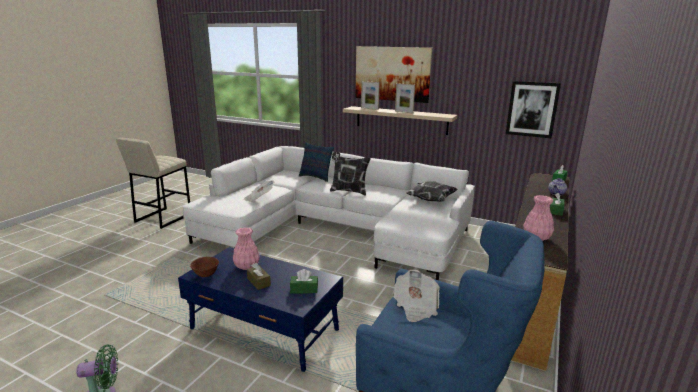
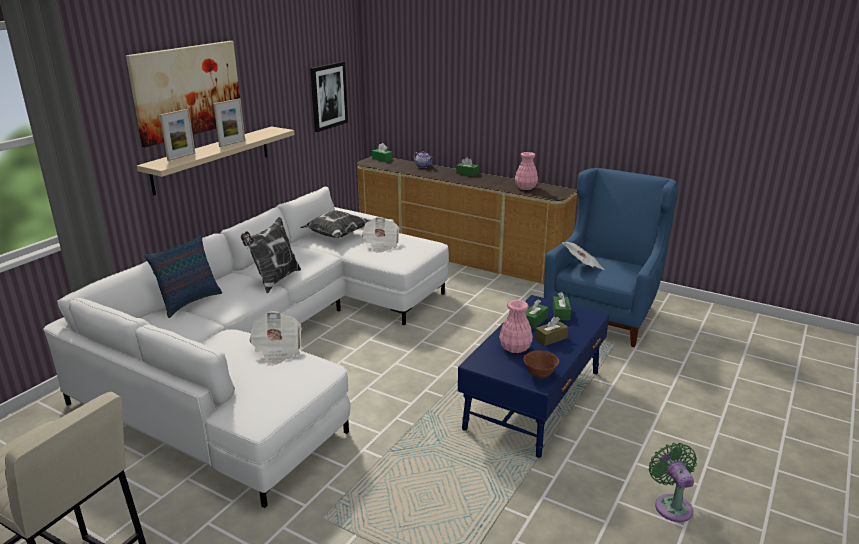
camera: 85 degrees left, 5 degrees up
none -> newspaper [362,217,400,253]
none -> green tissue box [525,300,549,329]

